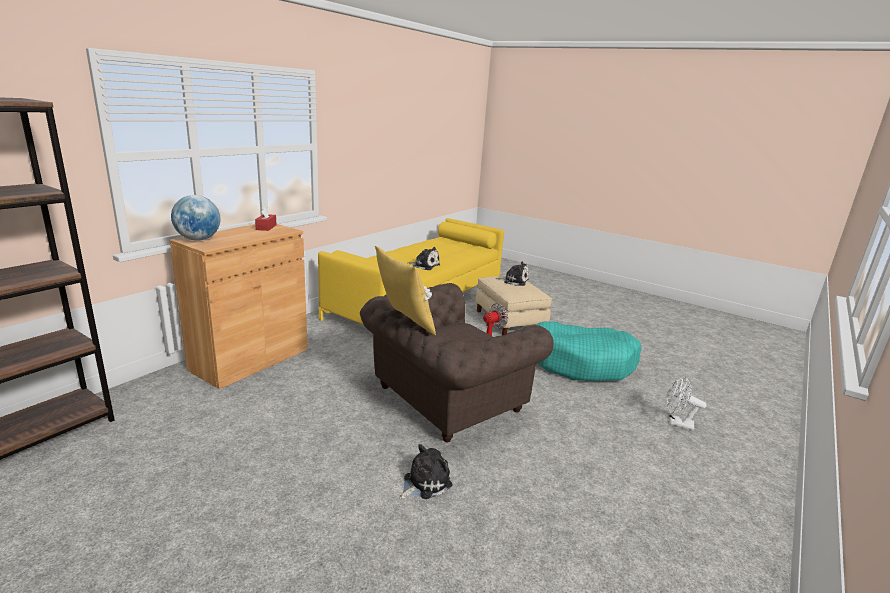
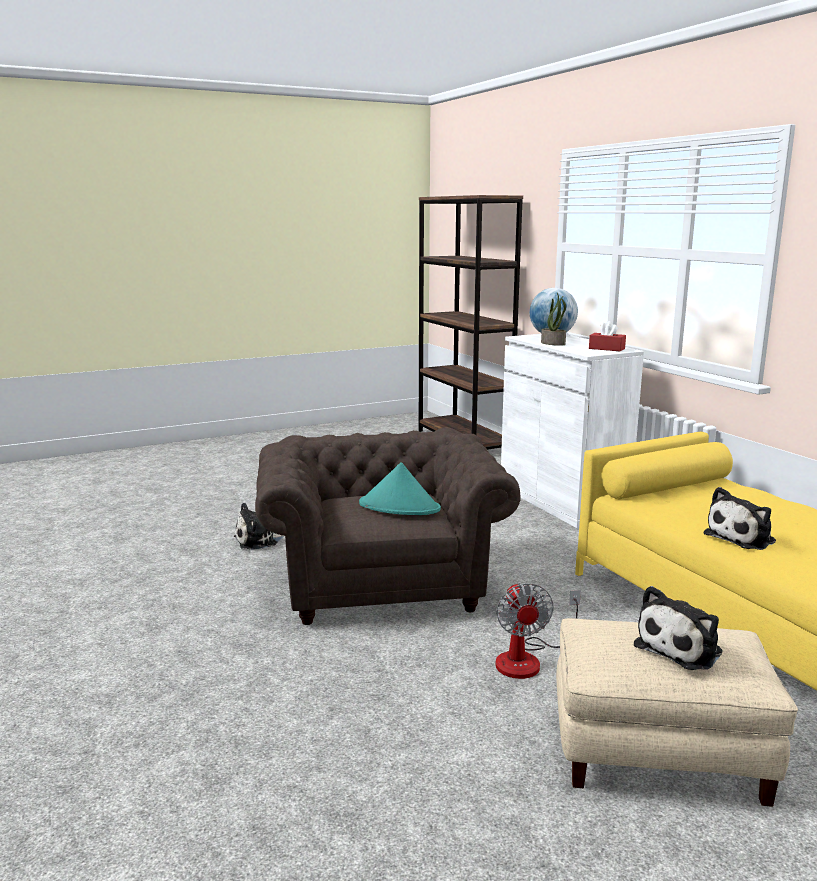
camera: 120 degrees right, 5 degrees down
brown cabinet [170,224,308,389] -> white cabinet [501,334,644,528]
yellow pillow [375,246,436,335] -> none
plush toy [399,444,452,499] -> plush toy turned 75 degrees clockwise [234,503,284,550]
turquoise dog bed [536,321,641,381] -> none
white fan [666,377,706,431] -> none
none -> turquoise hat [359,462,441,515]
none -> potted plant [541,293,566,346]

